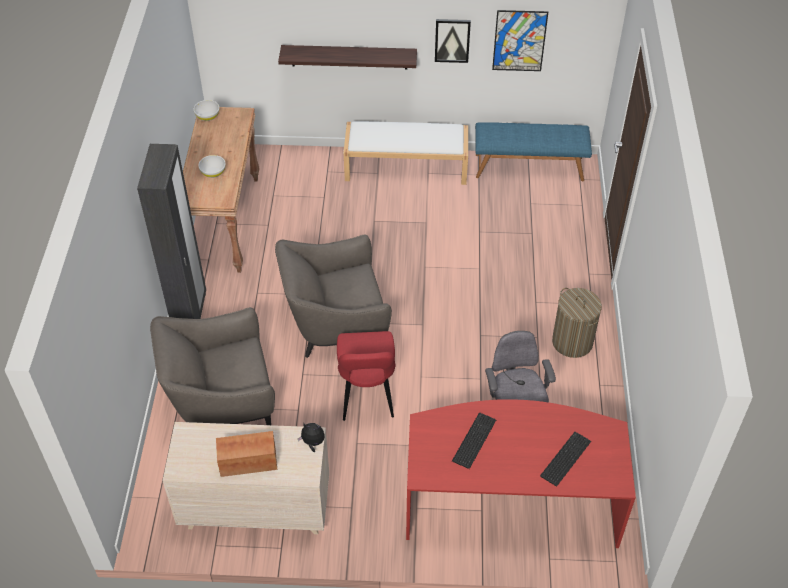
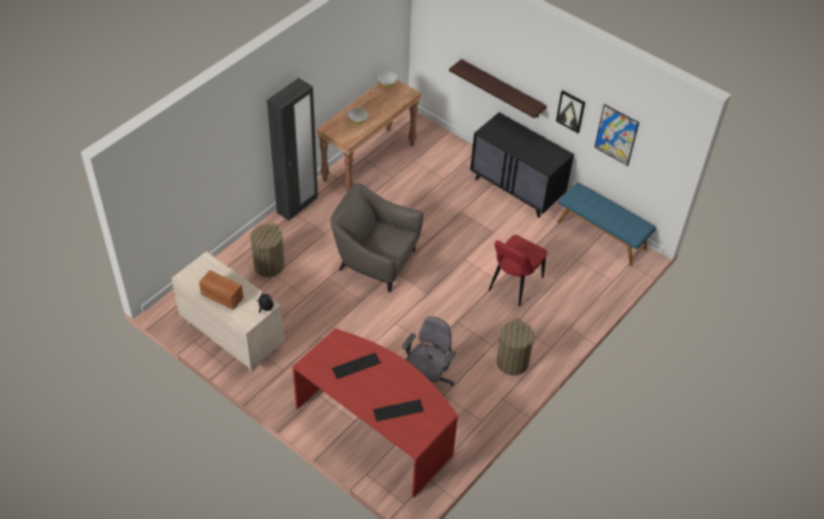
camera: 35 degrees right, 0 degrees up
grey armchair [150,307,275,425] -> laundry basket [250,224,285,277]
red chair [337,331,396,421] -> red chair moved to [488,235,547,306]
white bench [343,121,468,185] -> black dresser [470,112,574,218]

